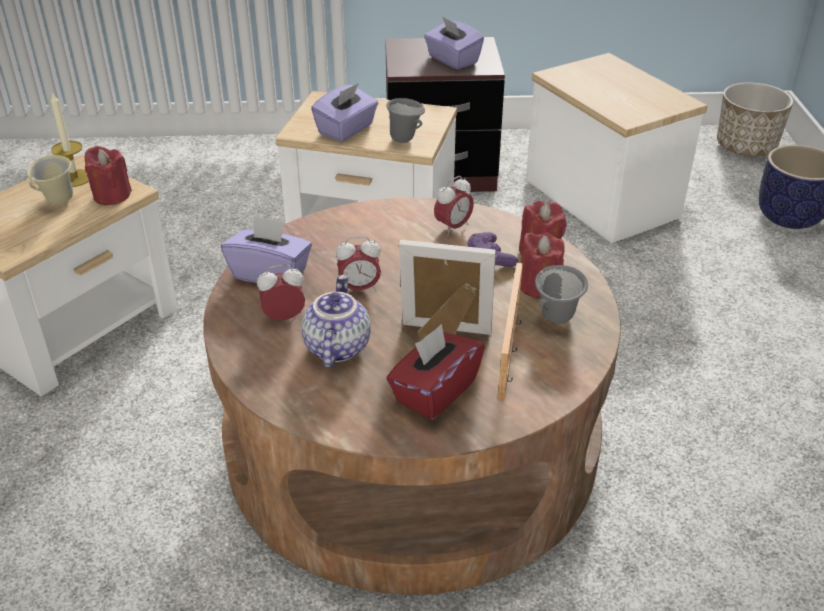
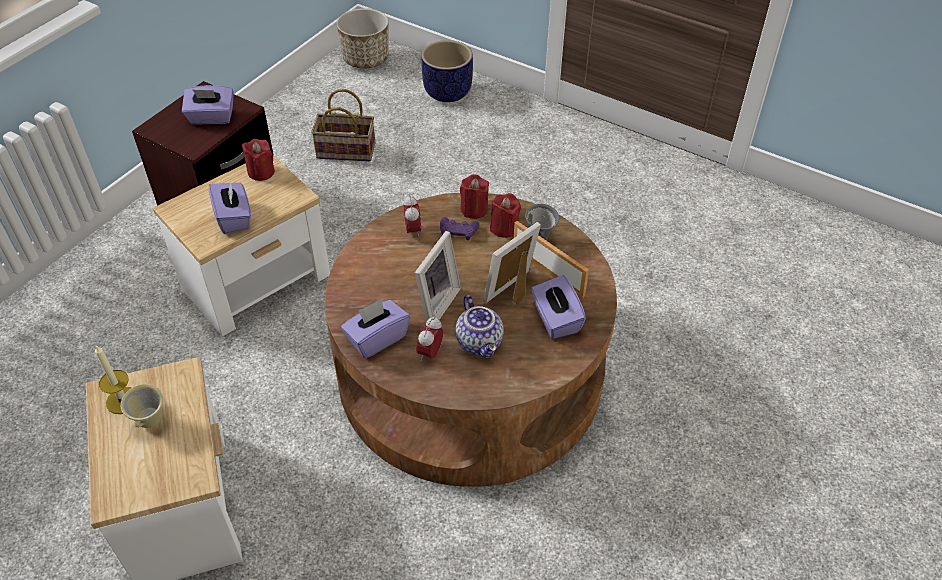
camera: 55 degrees left, 10 degrees up
red candle [85,146,132,205] -> red candle moved to [242,139,275,181]
teapot [301,275,371,367] -> teapot turned 150 degrees counterclockwise [455,295,504,358]
alarm clock [336,236,381,292] -> picture frame [415,231,461,322]
grey mug [386,98,425,143] -> none
red tissue box [386,324,485,420] -> purple tissue box [531,275,586,339]
side table [526,53,708,243] -> basket [311,89,375,162]

